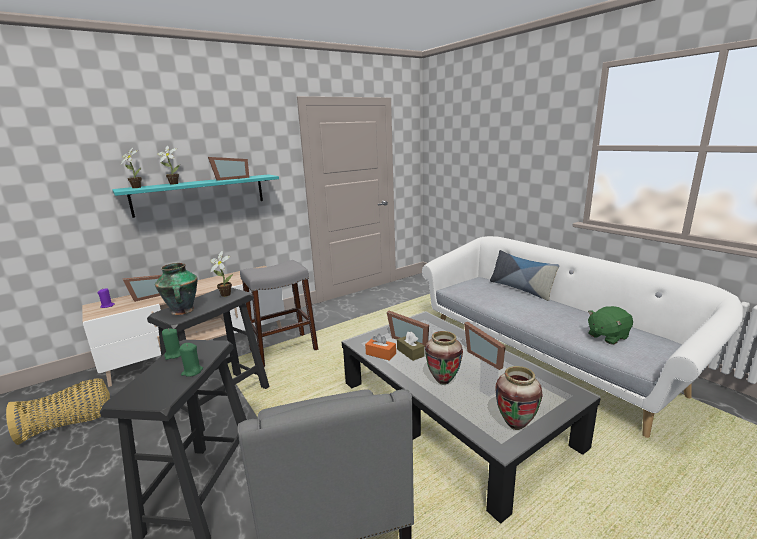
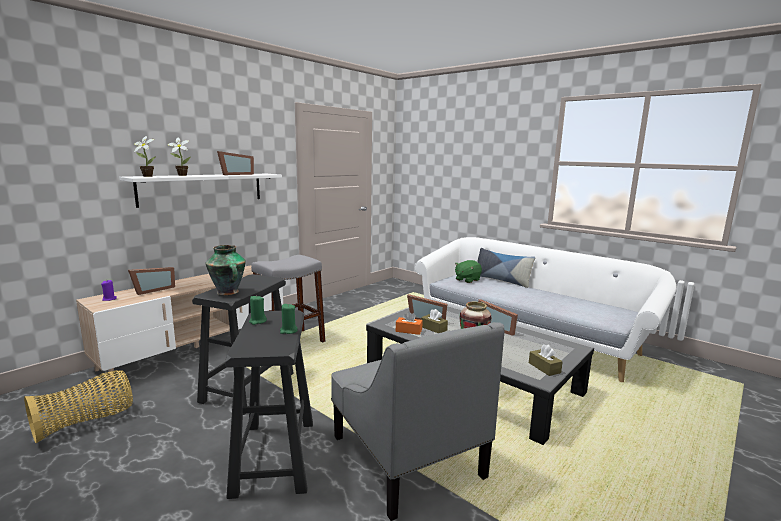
camera: 15 degrees left, 5 degrees down
turquoise shelf [112,174,279,218] -> white shelf [119,174,282,208]
potted plant [210,251,233,297] -> none
vase [496,366,543,430] -> brown tissue box [529,344,563,376]
green plush toy [588,306,633,344] -> green plush toy moved to [455,260,482,283]

